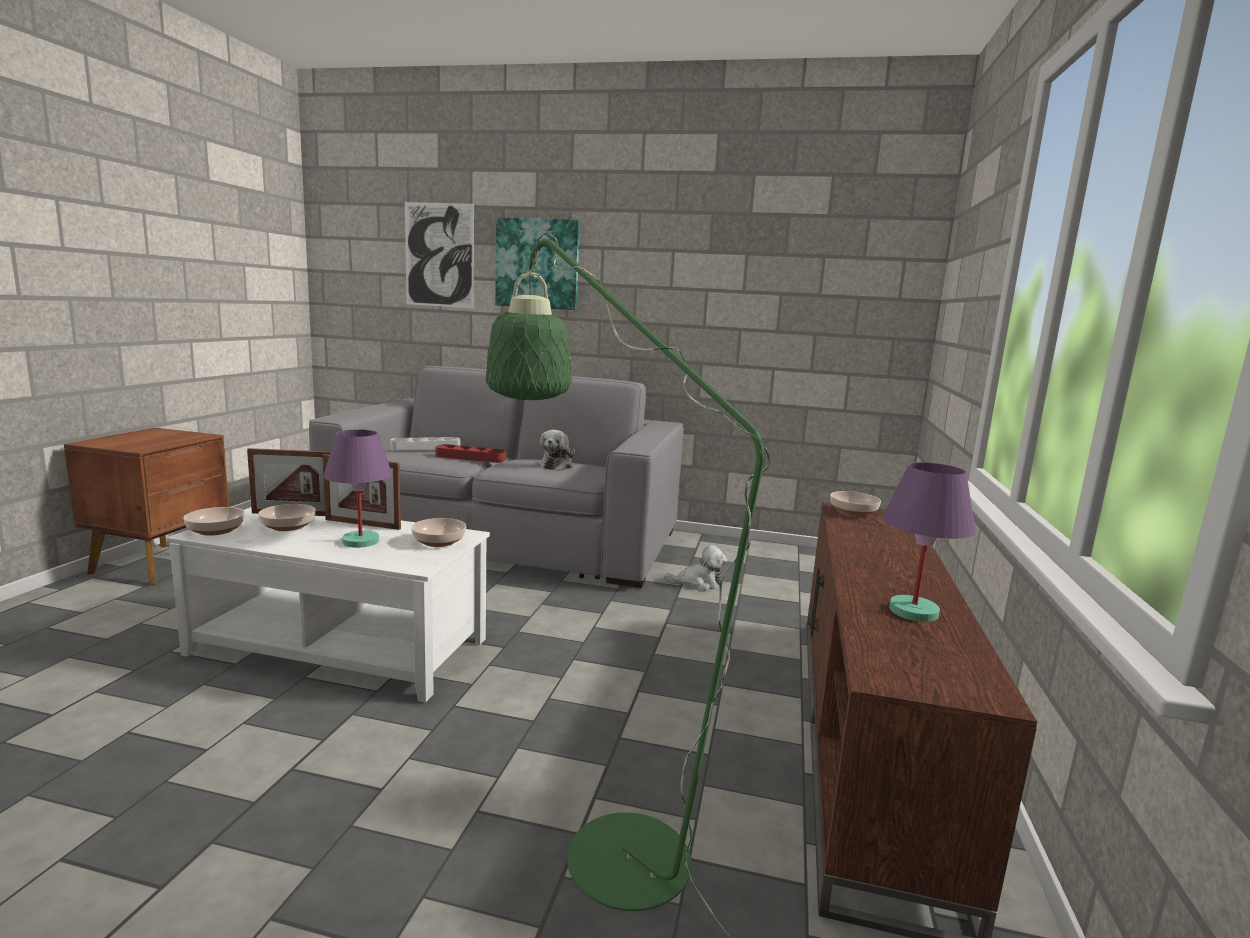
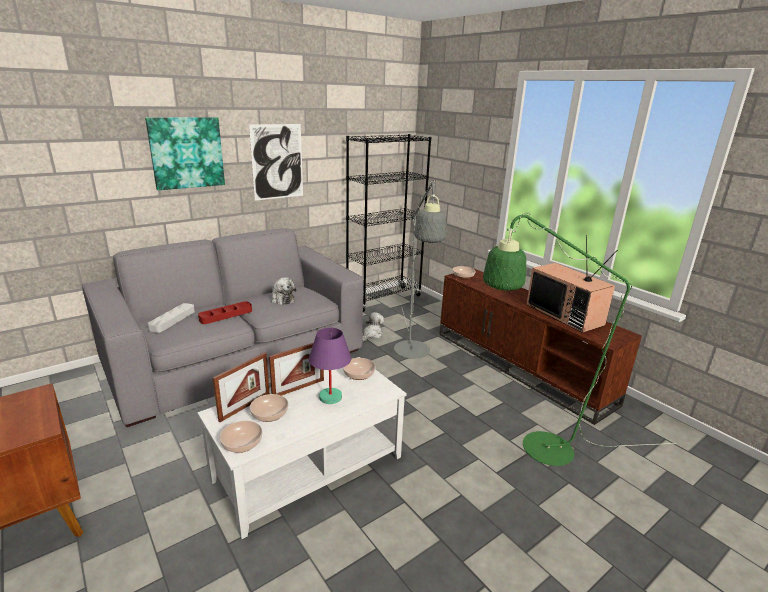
camera: 50 degrees left, 10 degrees up
picture [405,202,474,308] -> picture moved to [249,124,303,201]
purple table lamp [882,462,976,622] -> television [526,235,618,333]
none -> black bookcase [346,134,431,312]
none -> grey floor lamp [394,180,447,359]

